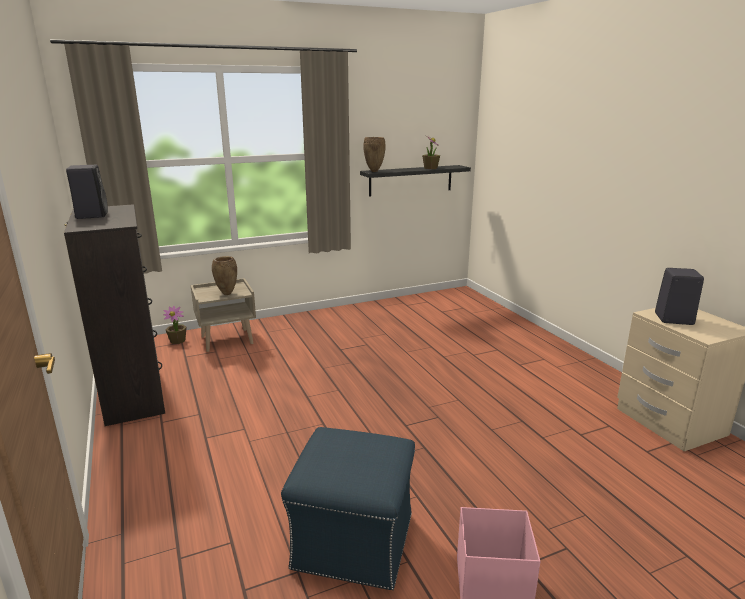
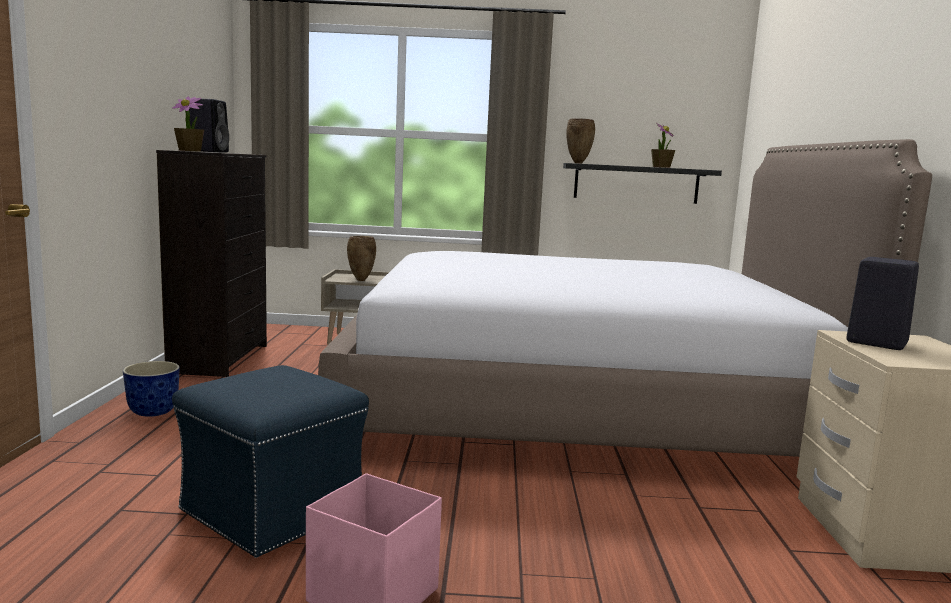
camera: 25 degrees right, 10 degrees down
potted plant [164,306,187,344] -> potted plant moved to [172,96,204,152]
none -> planter [123,361,180,417]
none -> bed [318,139,932,457]

